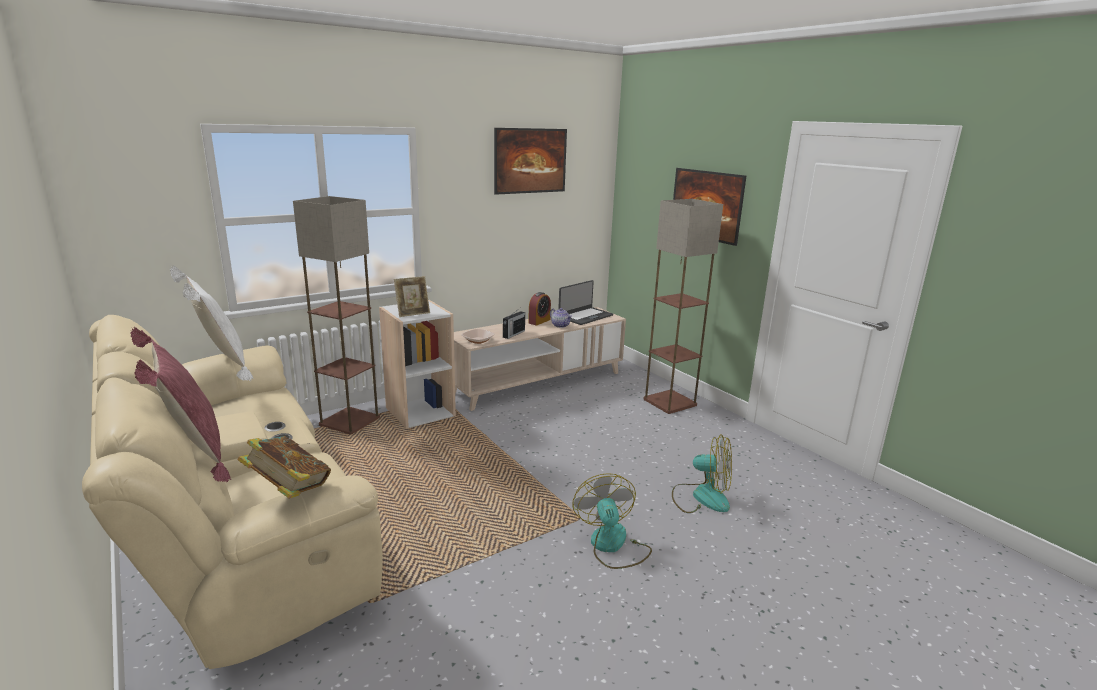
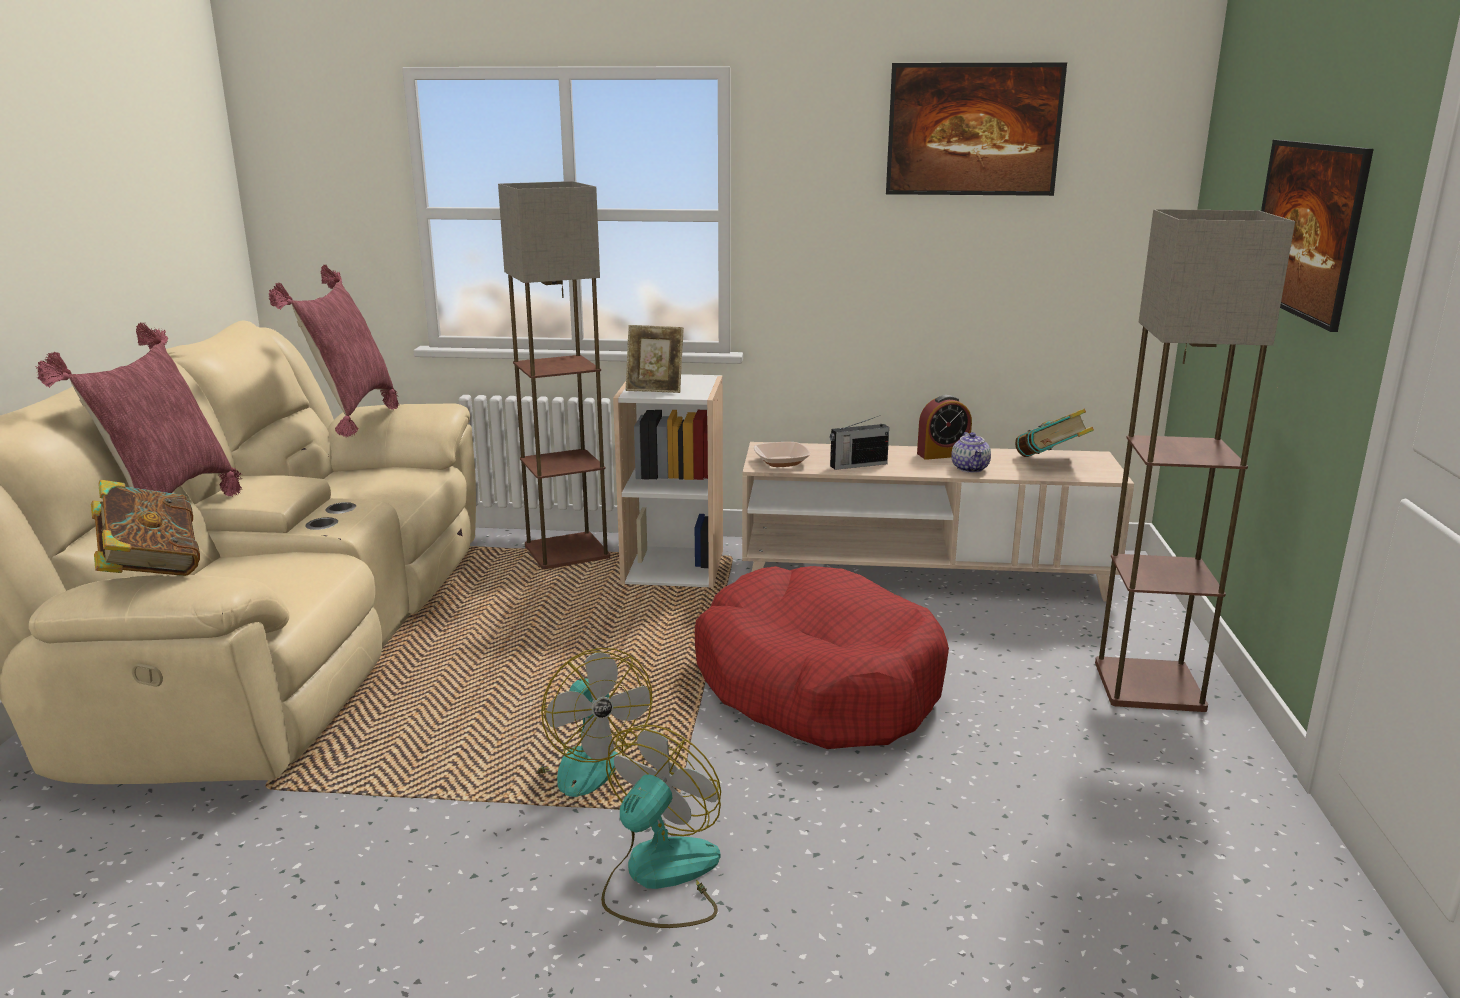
camera: 40 degrees right, 0 degrees up
white pillow [170,265,254,381] -> red pillow [268,264,399,438]
laptop [558,280,613,325] -> book [1015,409,1094,457]
fan [672,434,732,513] -> fan moved to [536,648,652,797]
none -> red dog bed [695,566,949,749]

